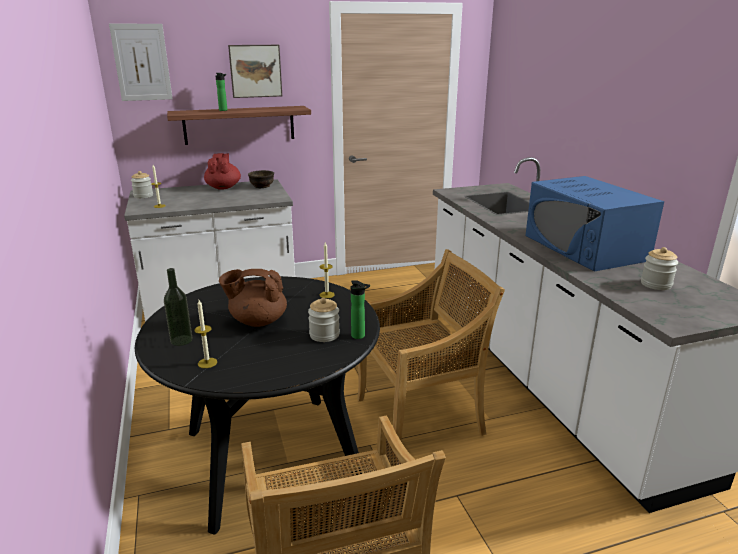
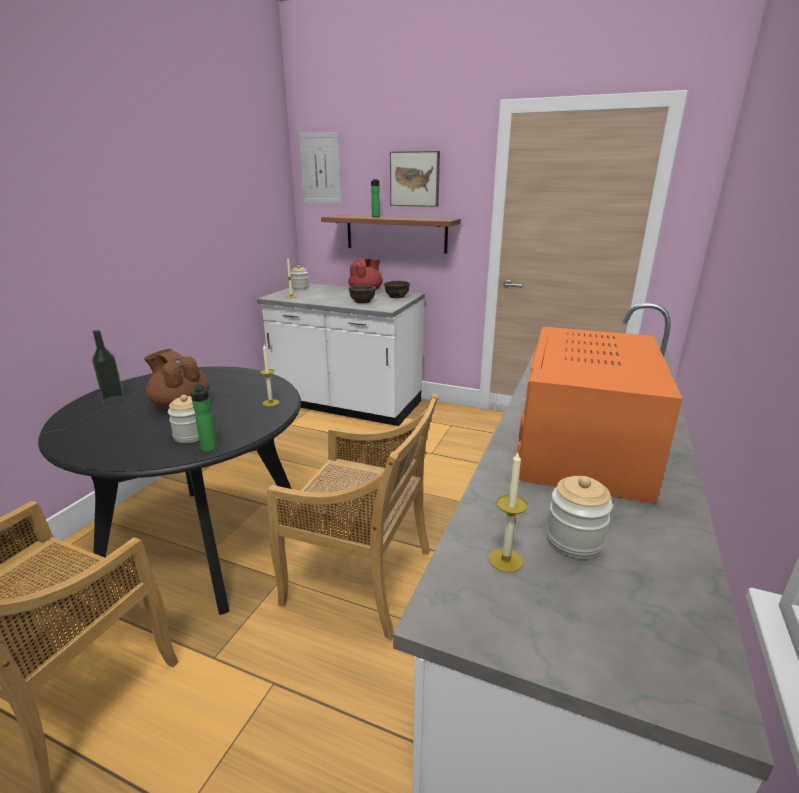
camera: 40 degrees right, 0 degrees up
candle [194,300,217,368] -> candle moved to [489,452,528,573]
blue microwave [525,176,664,272] -> orange microwave [517,327,682,504]
none -> brown bowl [349,285,376,303]

